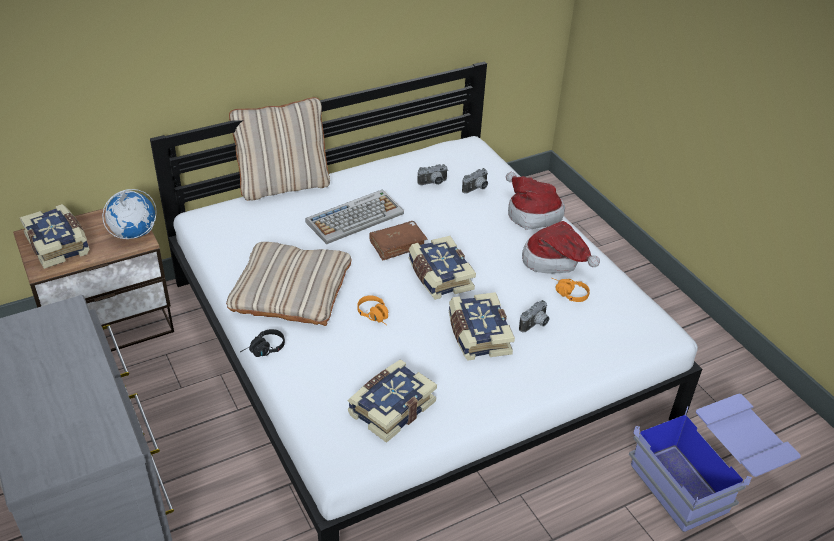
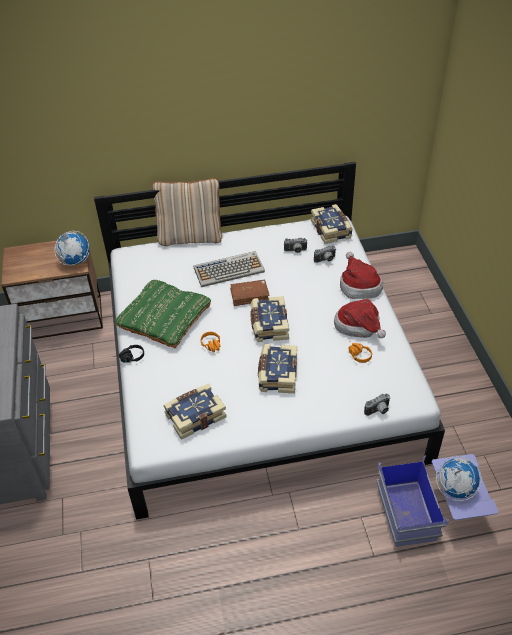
camera: 20 degrees right, 5 degrees up
book [20,204,89,269] -> book moved to [311,204,353,244]
beige pillow [226,242,352,326] -> green pillow [115,280,211,349]
camera [519,300,549,333] -> camera moved to [364,394,390,416]
none -> globe [436,456,482,501]

